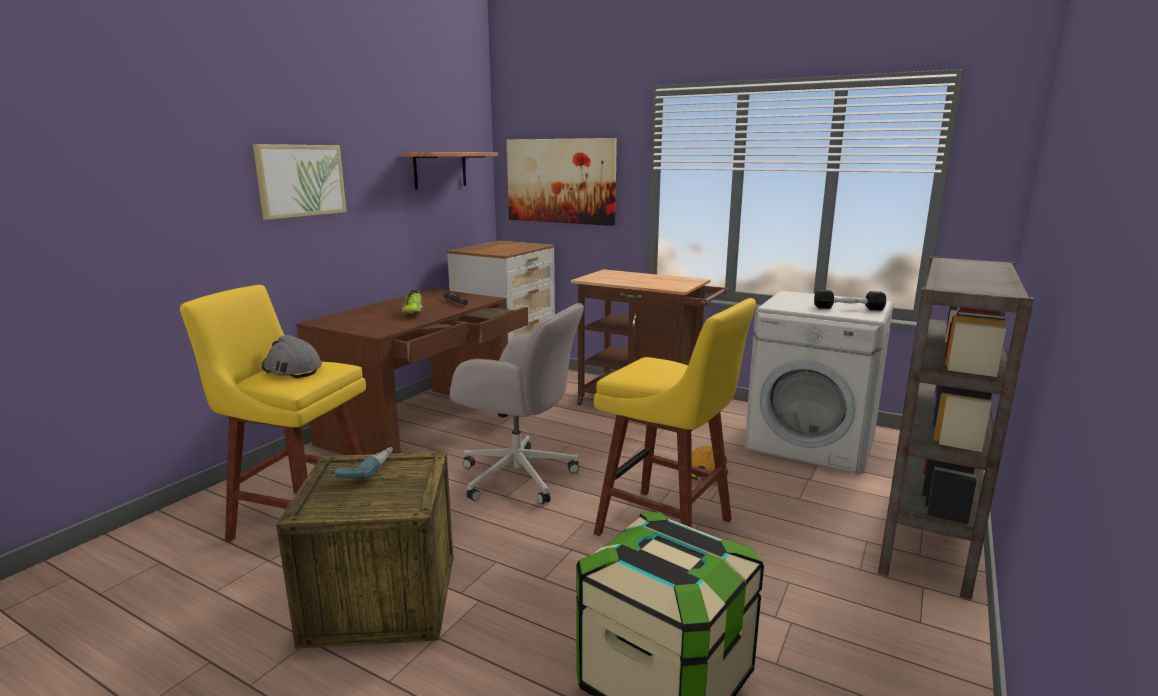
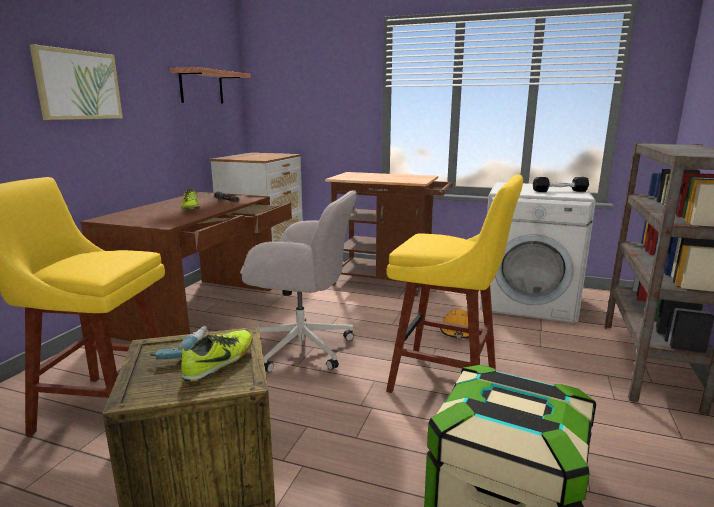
camera: 10 degrees left, 0 degrees up
grey hard hat [262,335,322,378] -> none
picture [506,138,617,226] -> none
none -> shoe [181,330,252,382]

